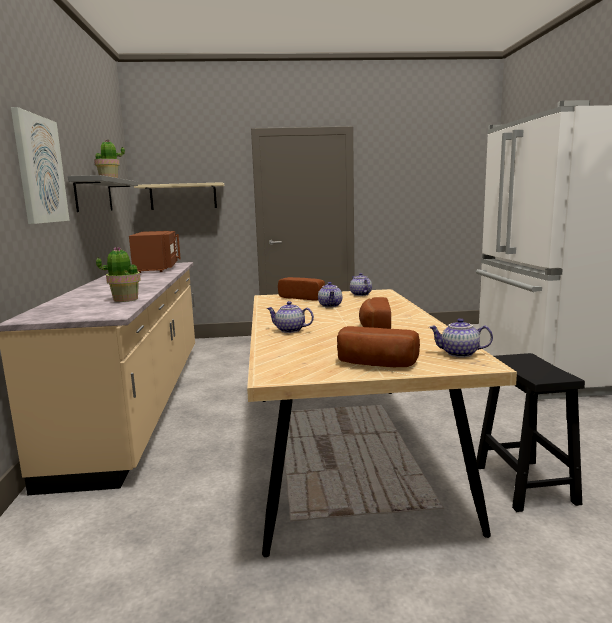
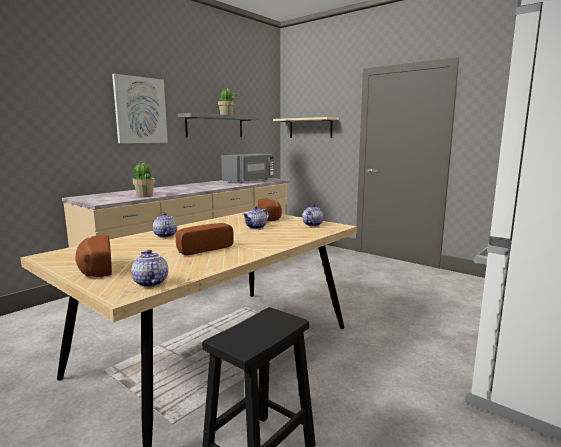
camera: 45 degrees right, 0 degrees up
brown microwave [129,231,181,273] -> grey microwave [221,153,274,184]

